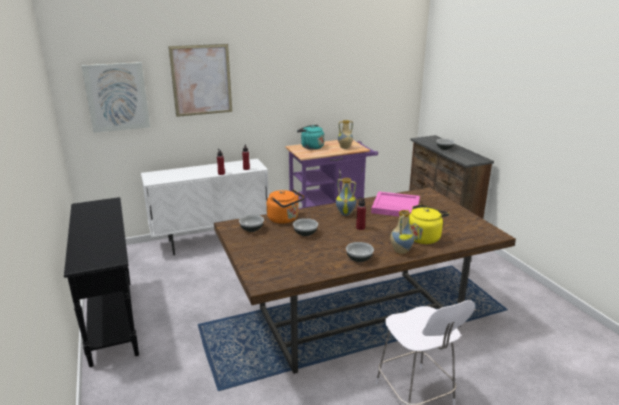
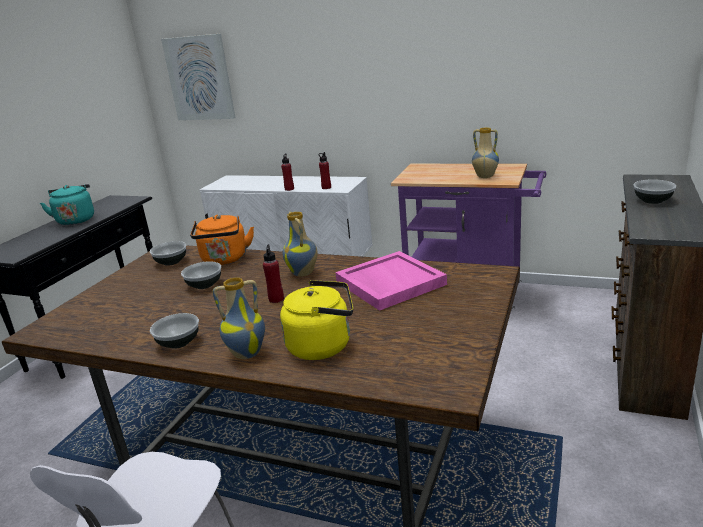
camera: 45 degrees right, 0 degrees up
picture [168,44,232,117] -> none
turquoise kettle [297,125,324,150] -> turquoise kettle moved to [40,184,94,225]

